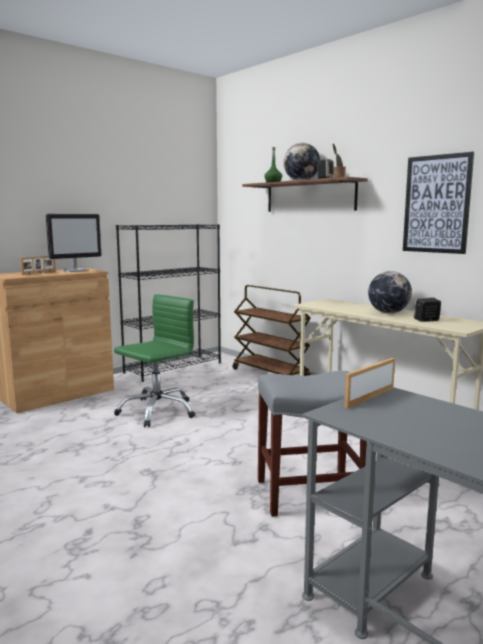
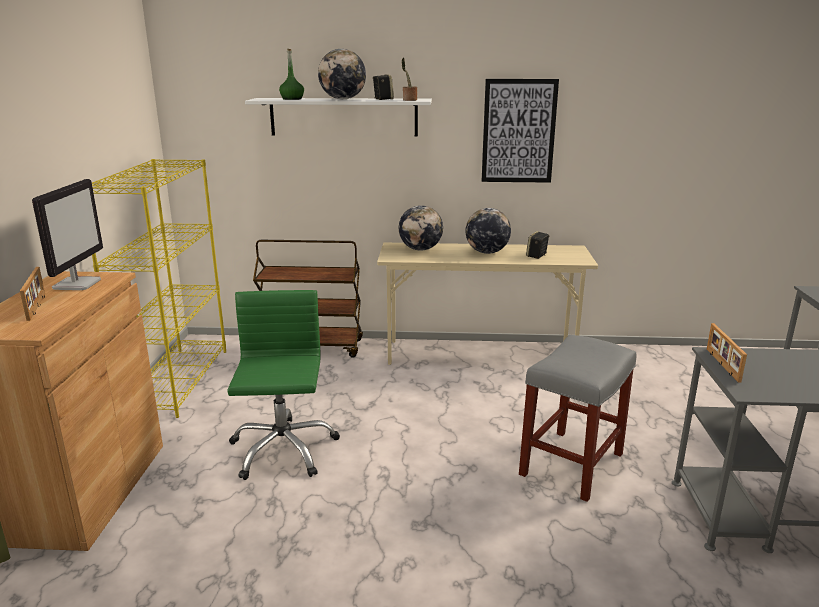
camera: 45 degrees left, 10 degrees up
black bookcase [116,224,221,382] -> yellow bookcase [92,159,226,418]
brown shelf [242,177,368,212] -> white shelf [245,98,432,137]
none -> globe [399,205,443,251]

